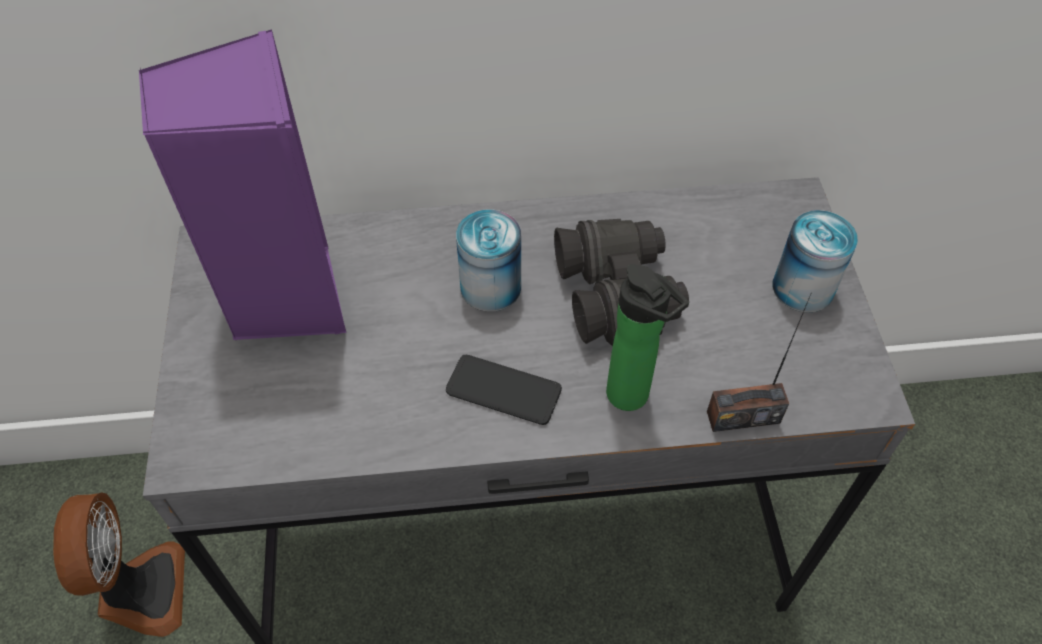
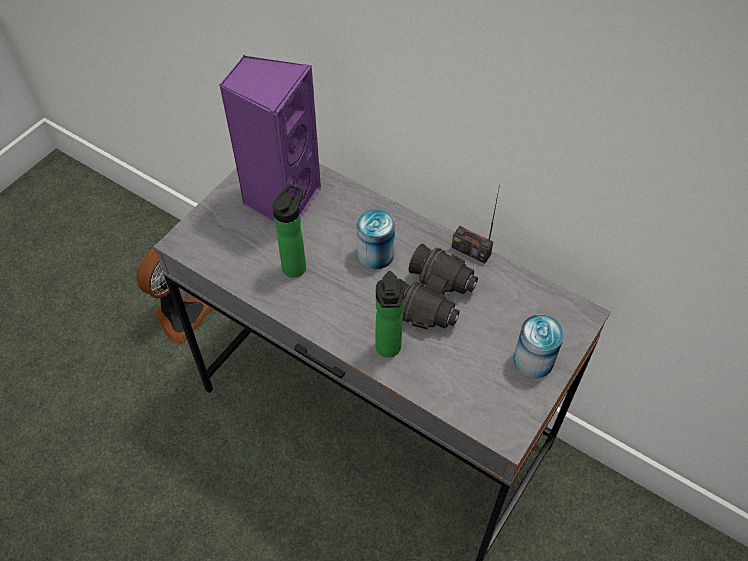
camera: 40 degrees right, 0 degrees up
phone [446,355,562,425] -> none
radio [707,294,811,432] -> radio moved to [452,184,500,263]
none -> bottle [272,183,306,278]

